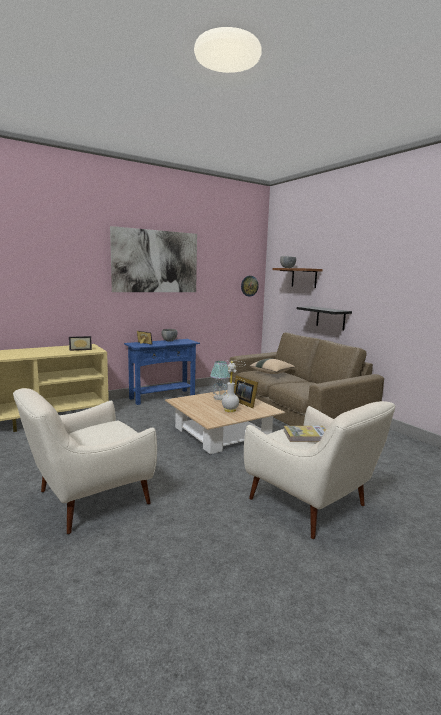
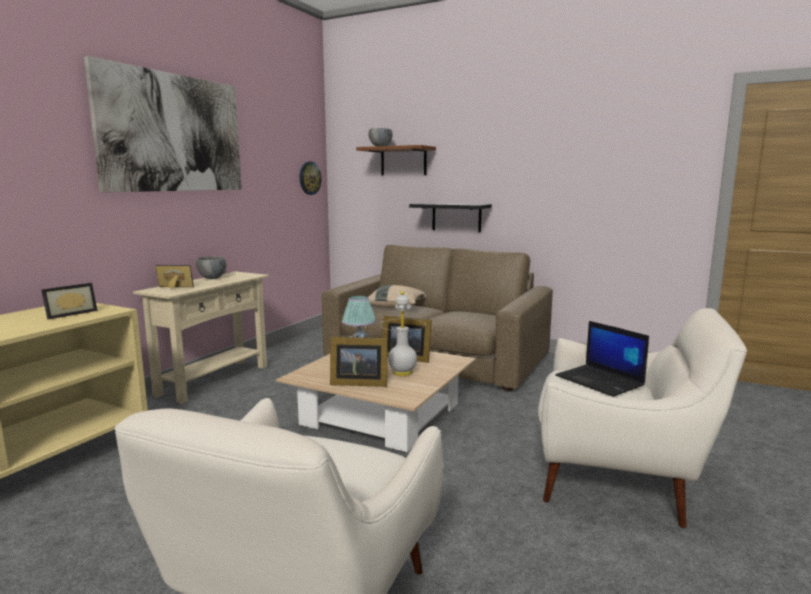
camera: 30 degrees left, 0 degrees up
blue console table [124,339,200,405] -> beige console table [133,271,269,404]
book [284,426,326,442] -> laptop [555,321,649,397]
none -> picture frame [330,337,388,387]

